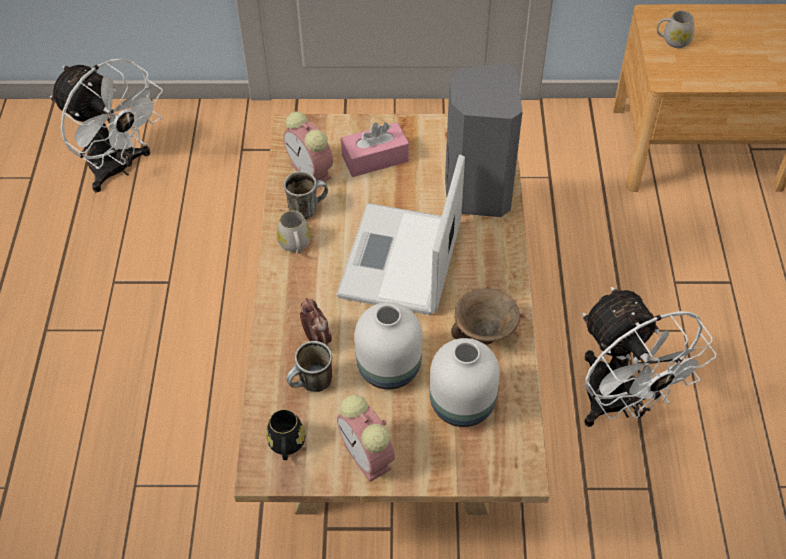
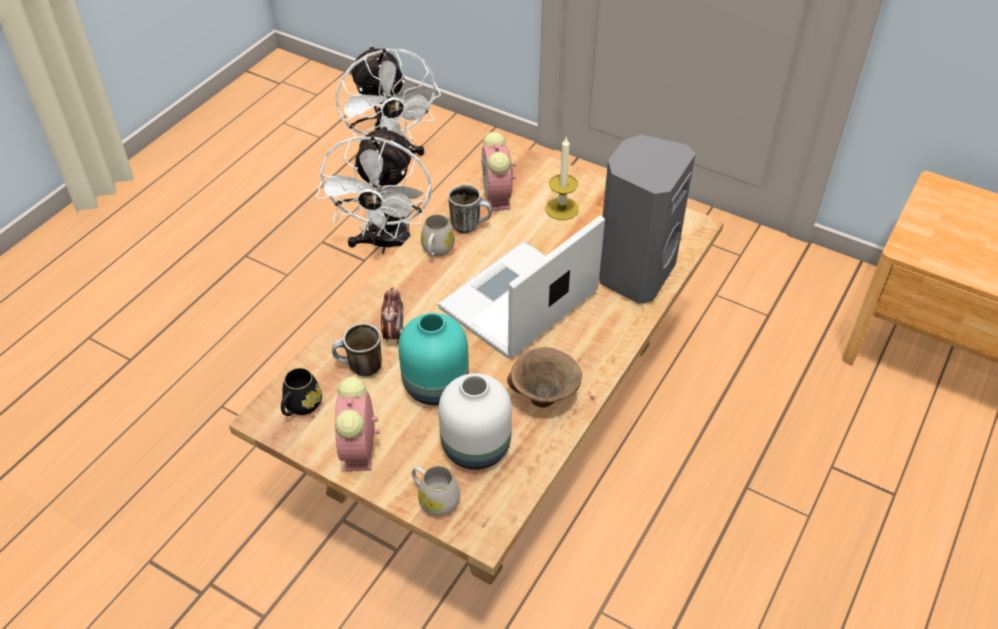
camera: 30 degrees right, 5 degrees down
pink tissue box [341,122,409,177] -> candle [545,136,579,220]
white vase [355,302,422,389] -> turquoise vase [398,313,469,405]
white fan [582,287,717,427] -> white fan moved to [316,125,432,254]
white mug [657,11,694,48] -> white mug moved to [412,465,460,516]

